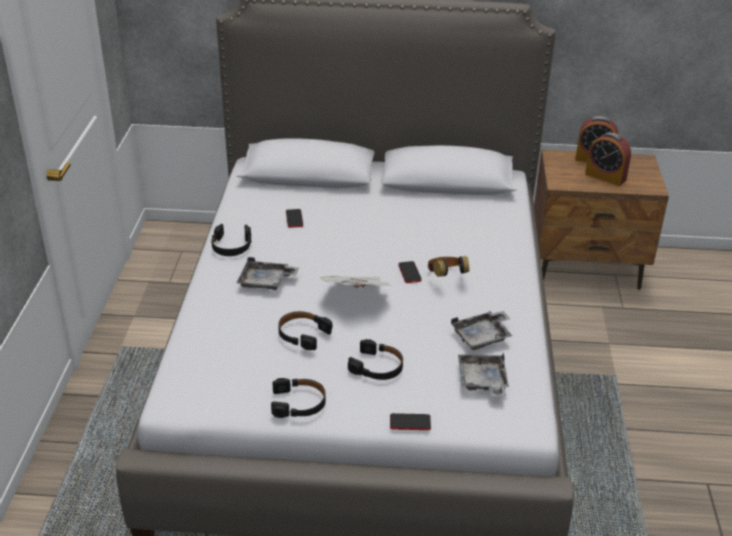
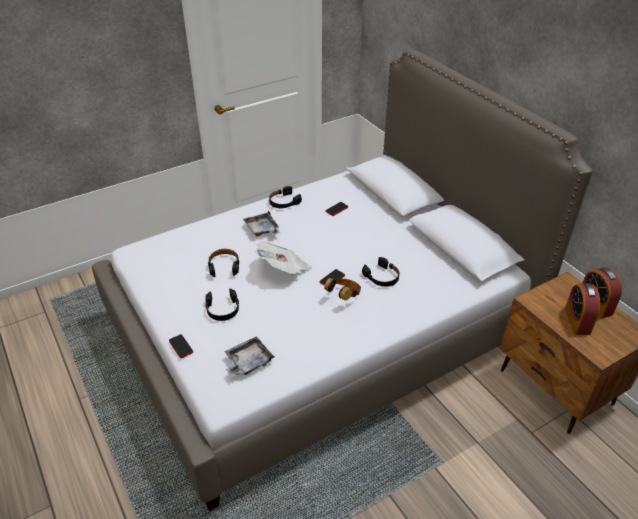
camera: 55 degrees right, 5 degrees up
black headphones [271,378,326,418] -> black headphones moved to [362,257,400,287]
grey tray [451,311,512,350] -> none

